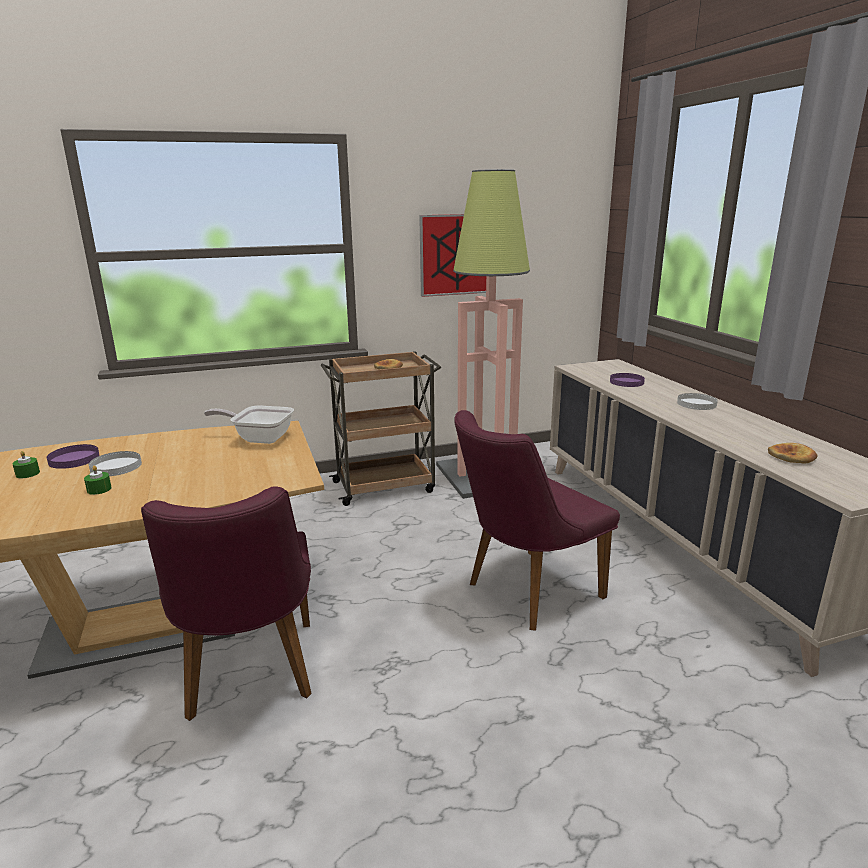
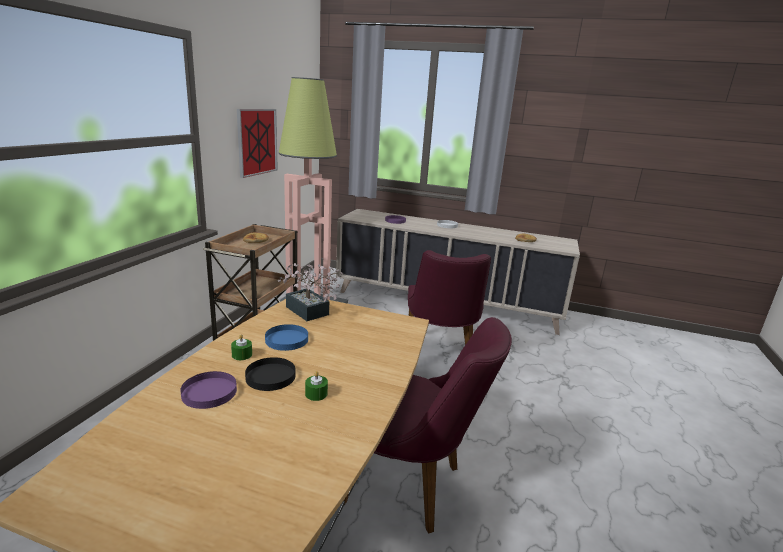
camera: 55 degrees left, 0 degrees up
green candle [12,451,40,478] -> green candle moved to [231,334,252,360]
white plate [89,451,142,476] -> black plate [245,357,296,391]
frying pan [204,406,294,444] -> potted plant [278,263,343,321]
none -> blue plate [265,324,308,351]

